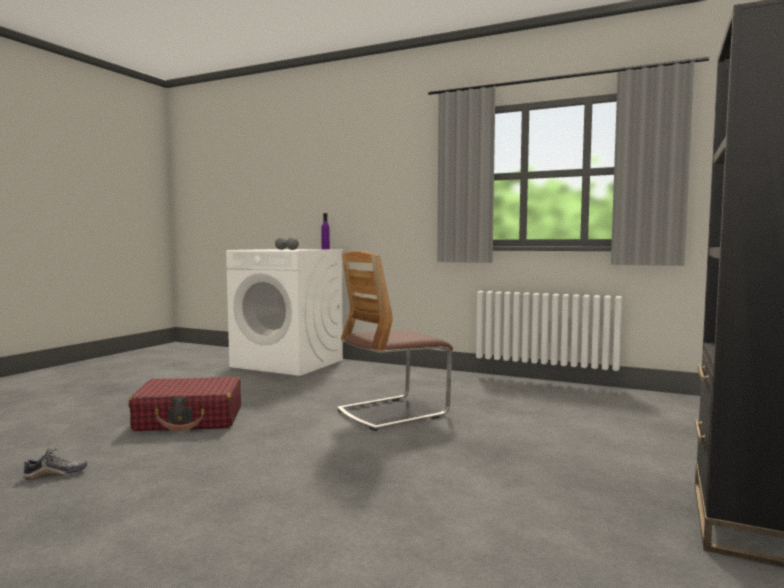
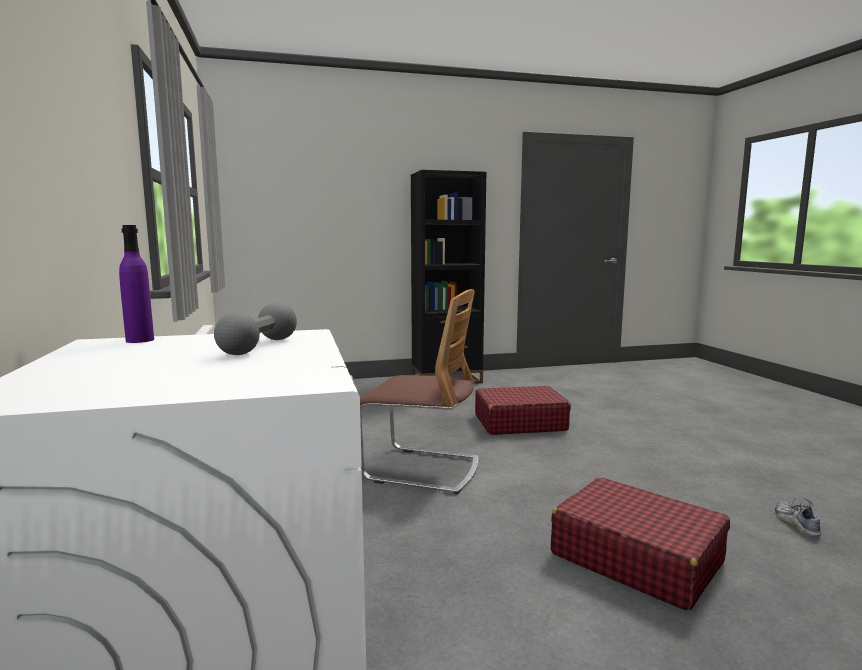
camera: 130 degrees left, 5 degrees up
shoe [23,448,87,480] -> shoe turned 60 degrees clockwise [775,498,821,537]
none -> red suitcase [475,386,571,435]

